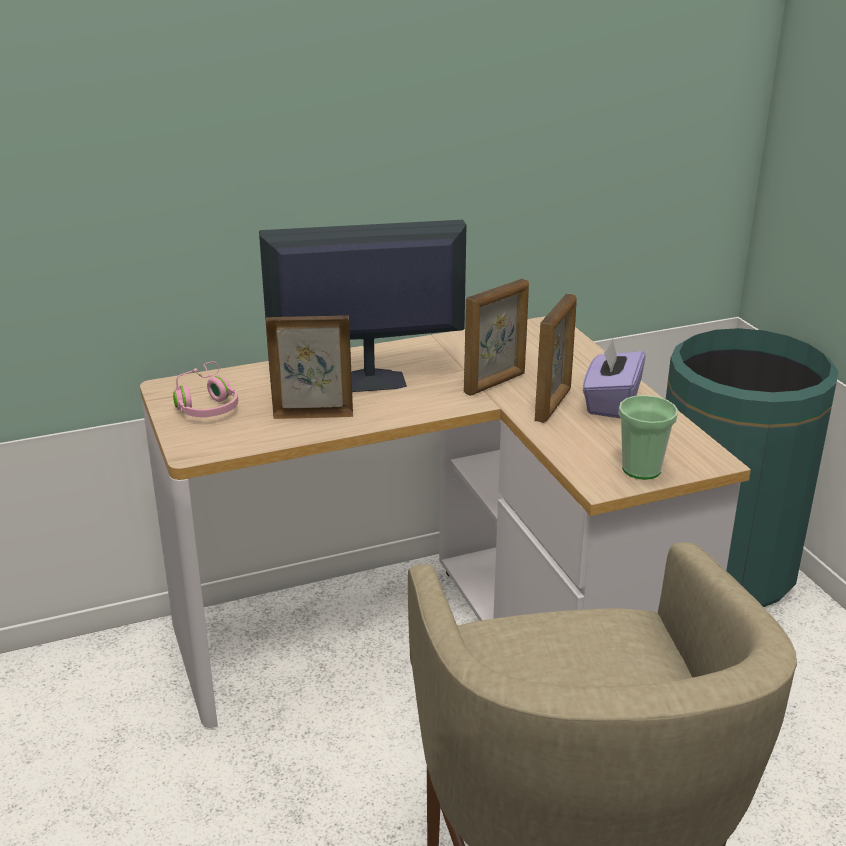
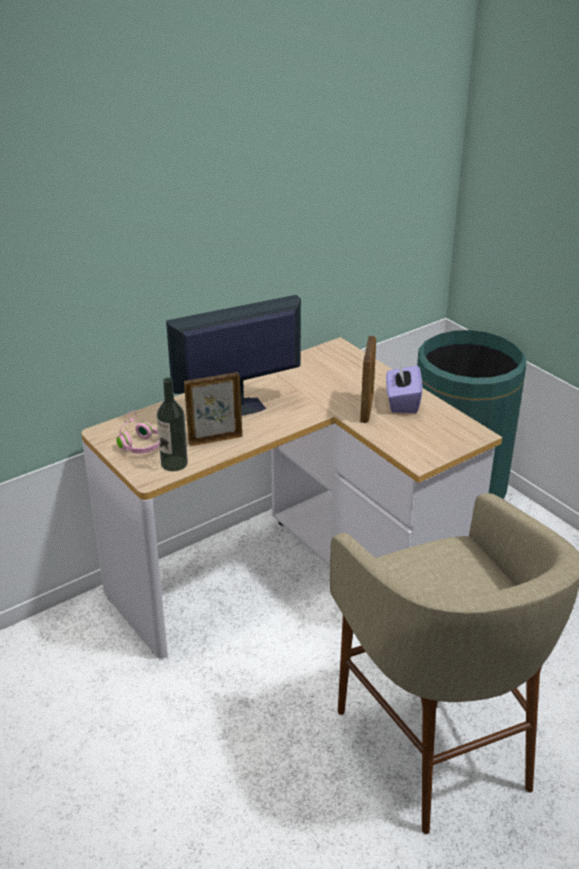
camera: 15 degrees left, 5 degrees up
picture frame [464,279,529,396] -> none
cup [619,395,678,480] -> none
none -> bottle [157,378,188,471]

